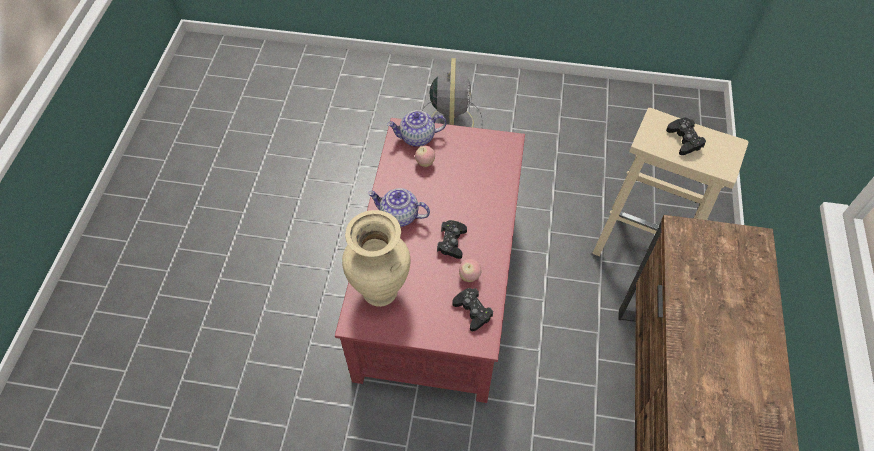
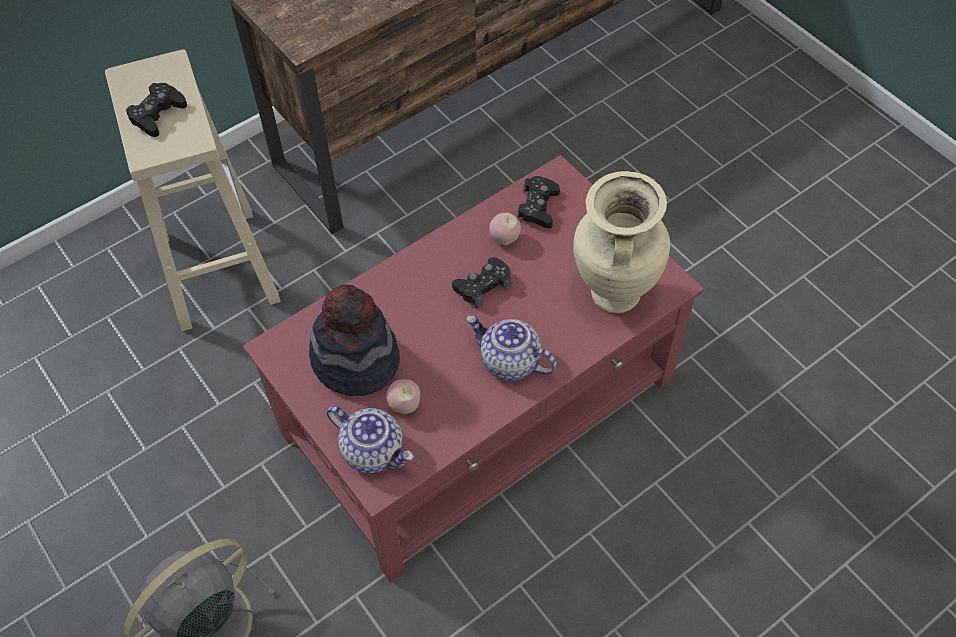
camera: 135 degrees left, 0 degrees up
teapot [368,188,430,227] -> teapot turned 150 degrees clockwise [466,315,557,380]
none -> hat [309,284,400,396]

